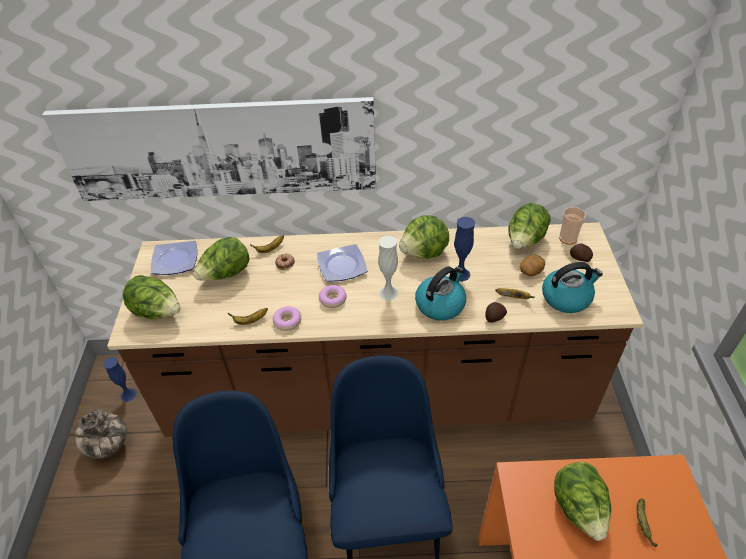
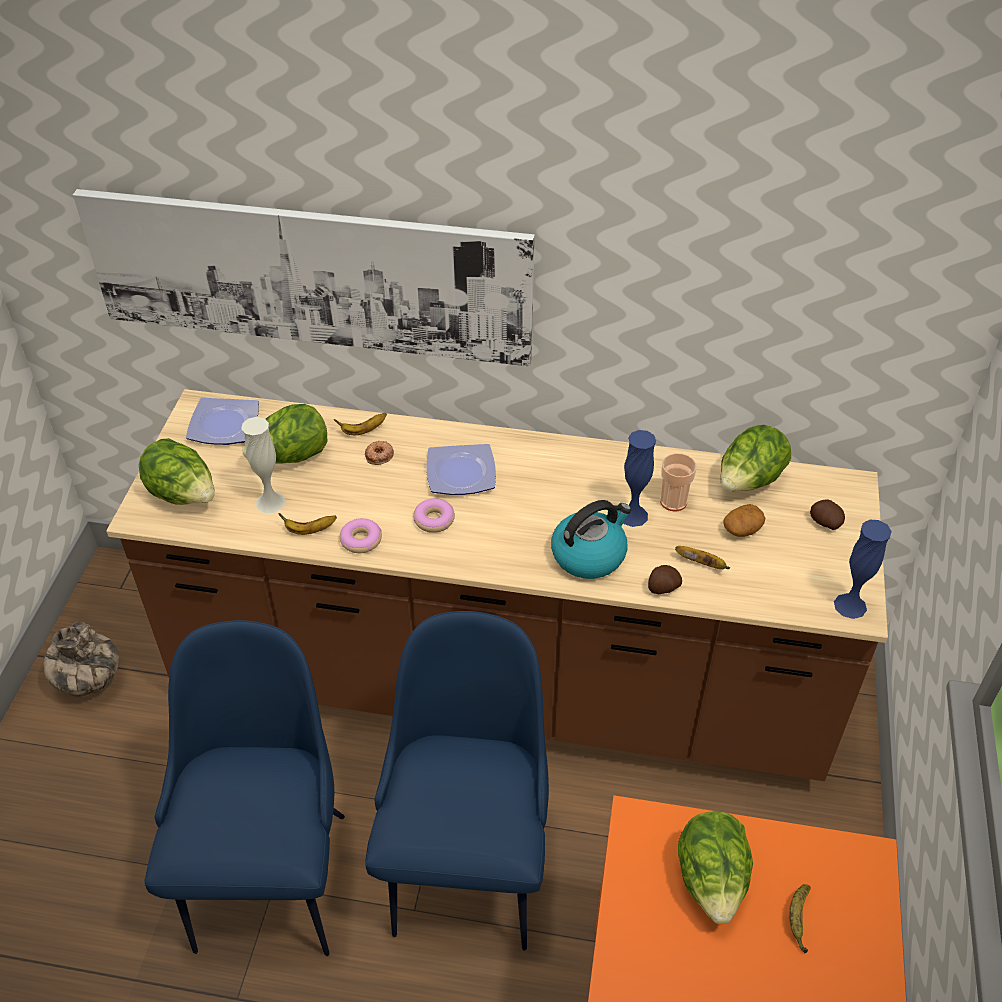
camera: 10 degrees right, 0 degrees up
blue vase [103,357,137,402] -> blue vase moved to [834,520,892,619]
white vase [378,236,398,301] -> white vase moved to [241,417,286,513]
lettuce [399,215,449,259] -> none
kettle [542,262,603,313] -> none
cup [559,207,586,245] -> cup moved to [660,453,697,512]

